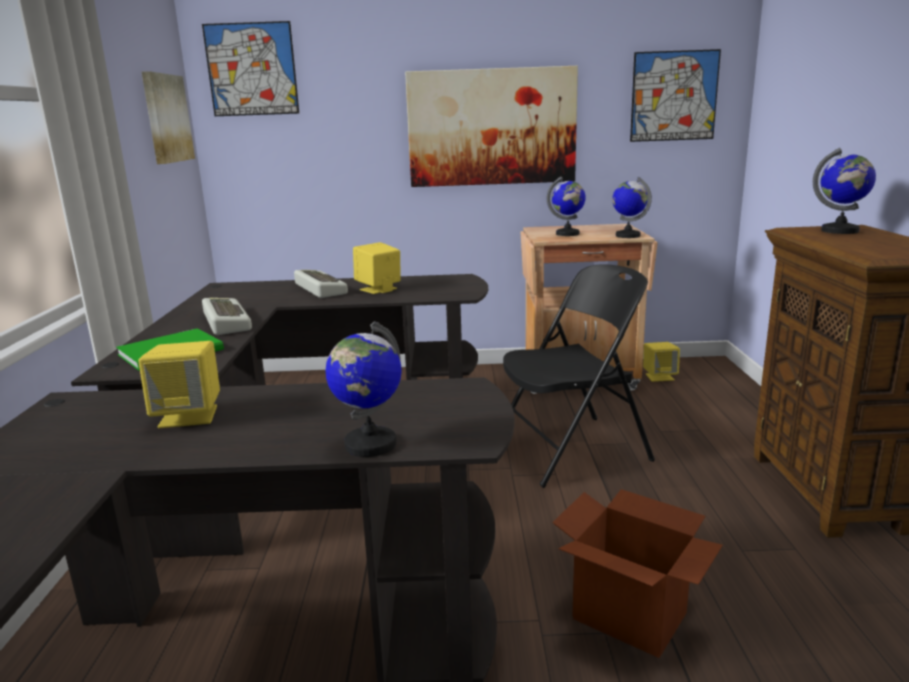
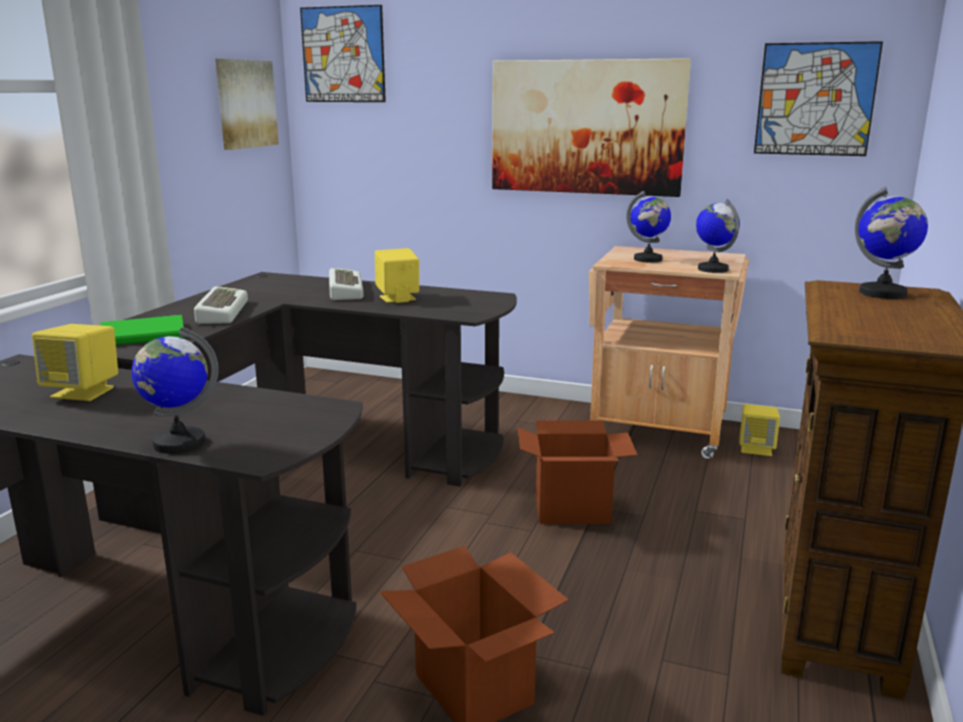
camera: 20 degrees right, 0 degrees up
black chair [503,264,655,488] -> cardboard box [518,420,637,524]

